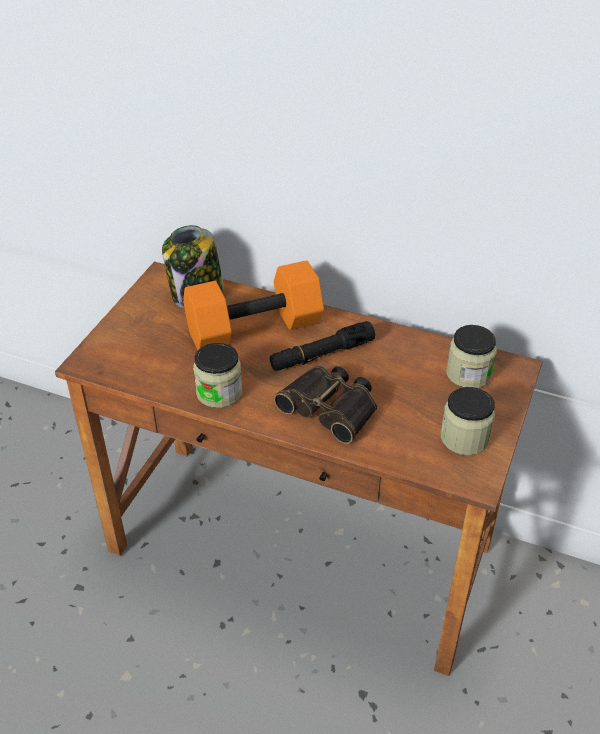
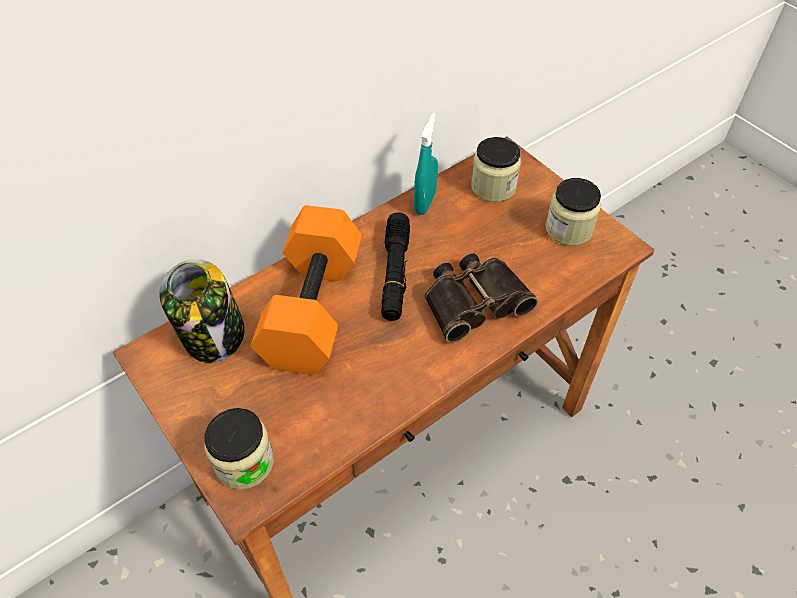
camera: 60 degrees left, 10 degrees up
jar [193,343,242,408] -> jar moved to [204,408,274,490]
none -> turquoise spray bottle [414,113,438,215]

